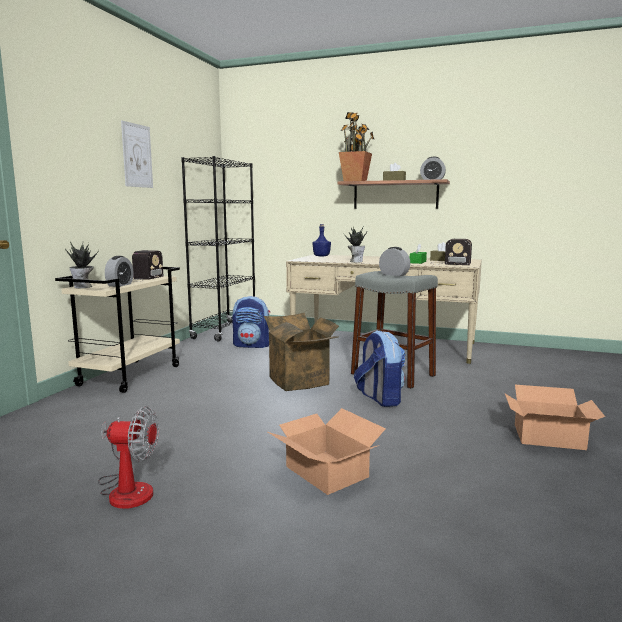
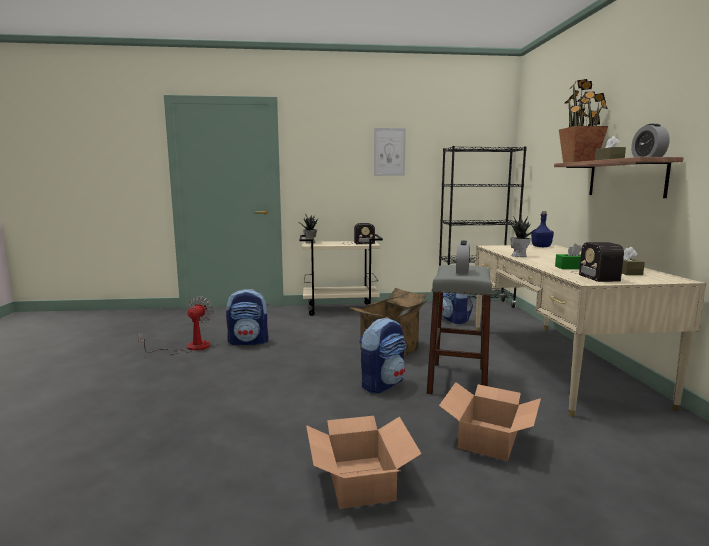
camera: 65 degrees right, 0 degrees up
fan [98,406,159,509] -> fan turned 150 degrees counterclockwise [138,296,214,355]
alarm clock [105,256,133,287] -> none
cardboard box [268,408,386,495] -> cardboard box moved to [439,382,541,461]
none -> backpack [226,289,268,345]

